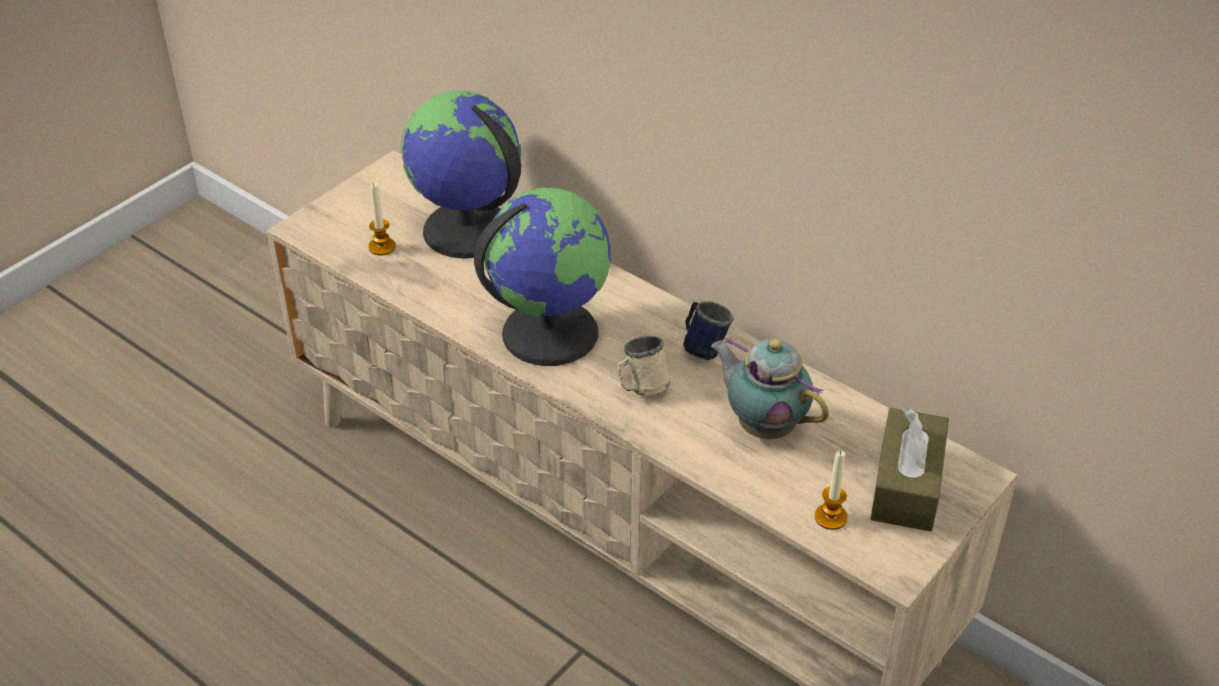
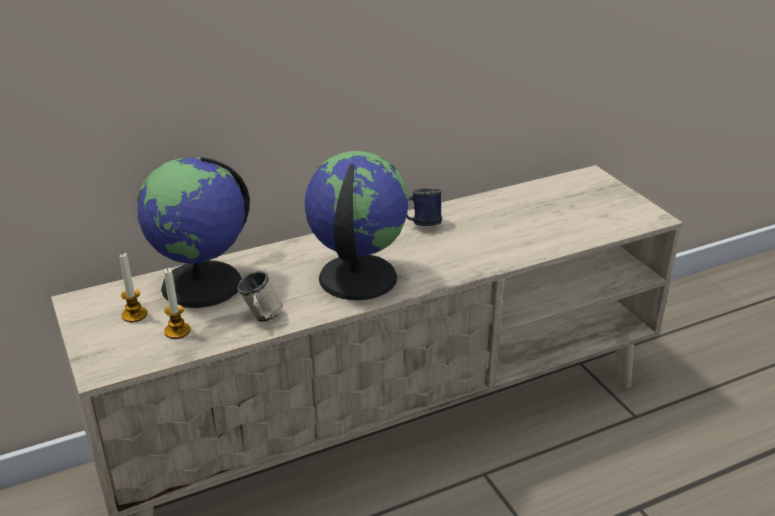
camera: 65 degrees left, 10 degrees down
beige mug [617,336,670,396] -> beige mug moved to [237,271,283,322]
teapot [711,337,829,439] -> none
candle [815,451,848,530] -> candle moved to [120,253,147,322]
brown tissue box [870,408,949,531] -> none

